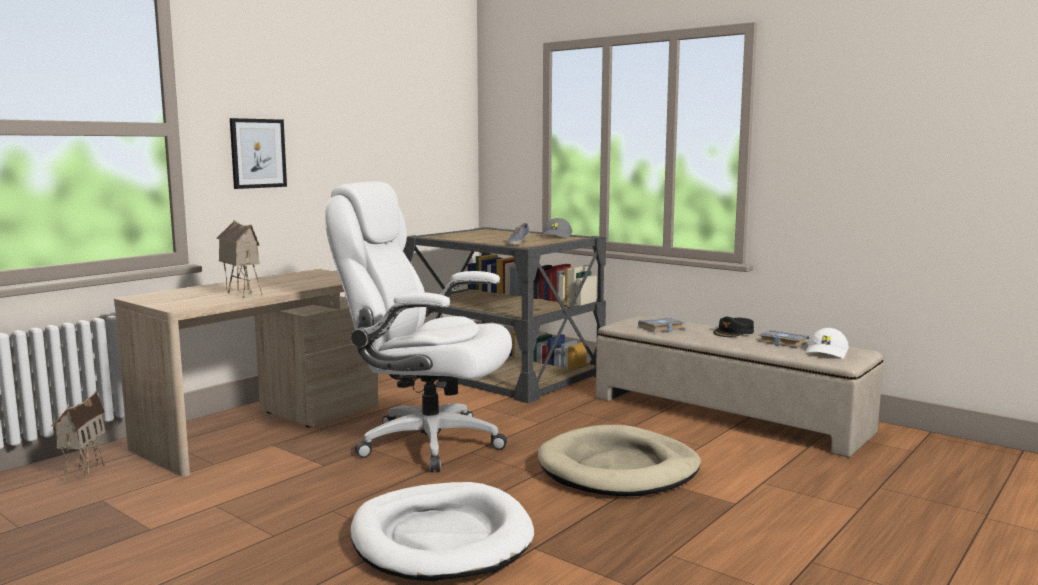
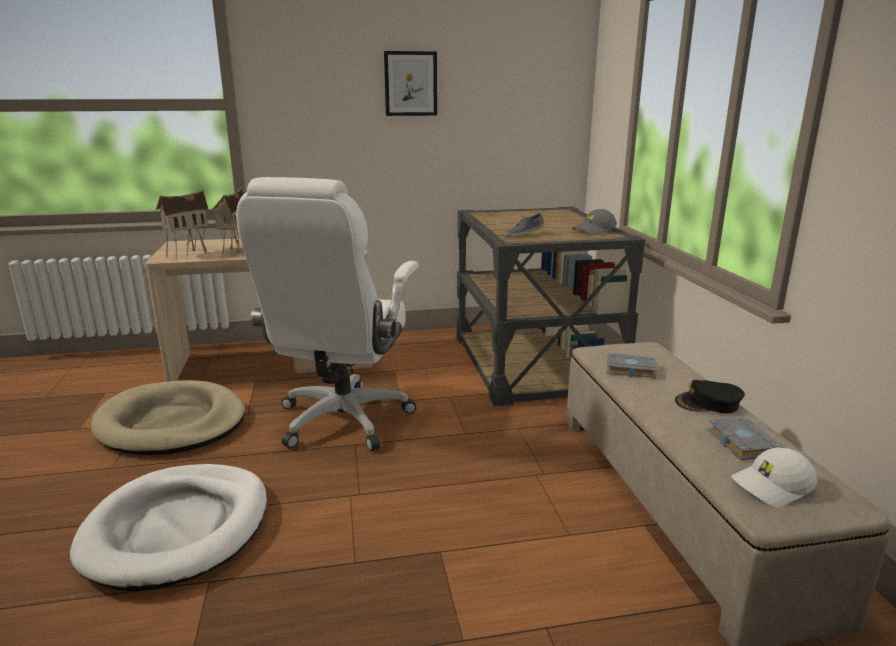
camera: 40 degrees right, 10 degrees up
toy house [52,390,106,483] -> toy house moved to [156,190,209,258]
picture [230,118,287,189] -> picture moved to [384,51,437,116]
white office chair [325,181,512,472] -> white office chair turned 135 degrees counterclockwise [236,177,419,451]
beige dog bed [538,425,701,497] -> beige dog bed moved to [91,380,245,455]

